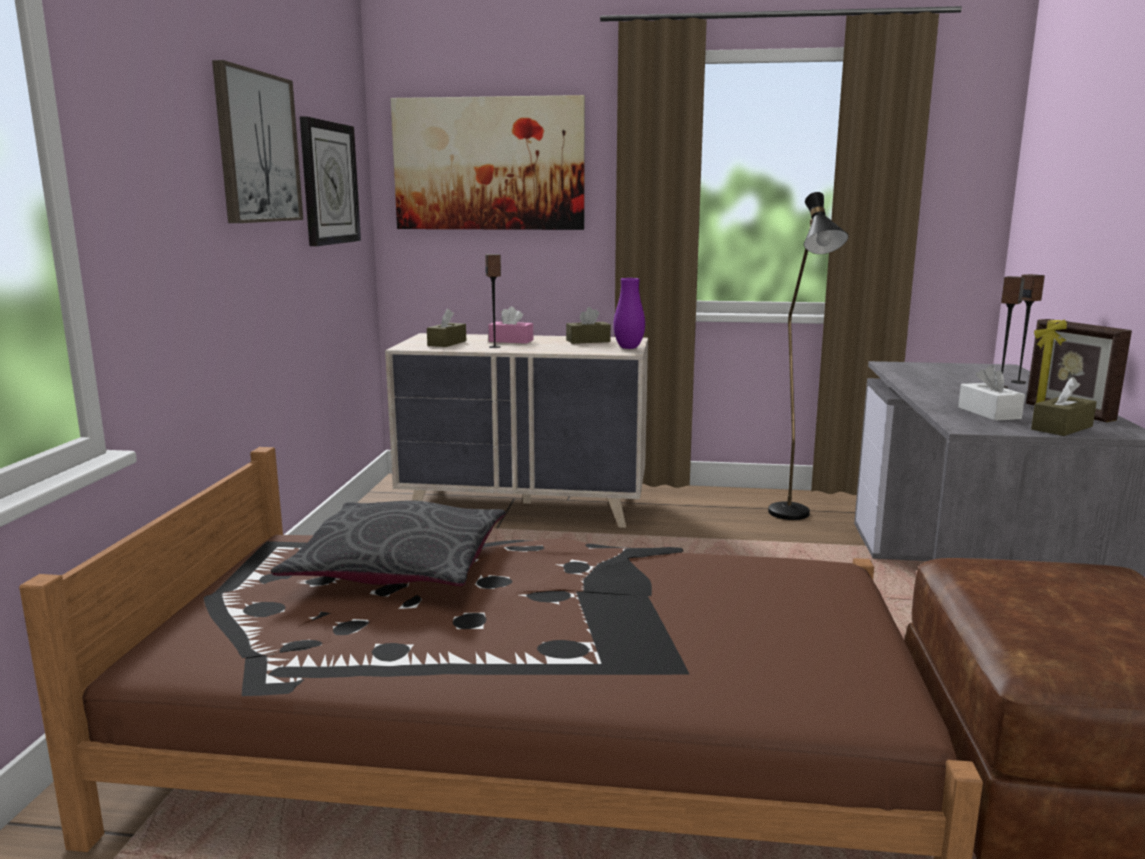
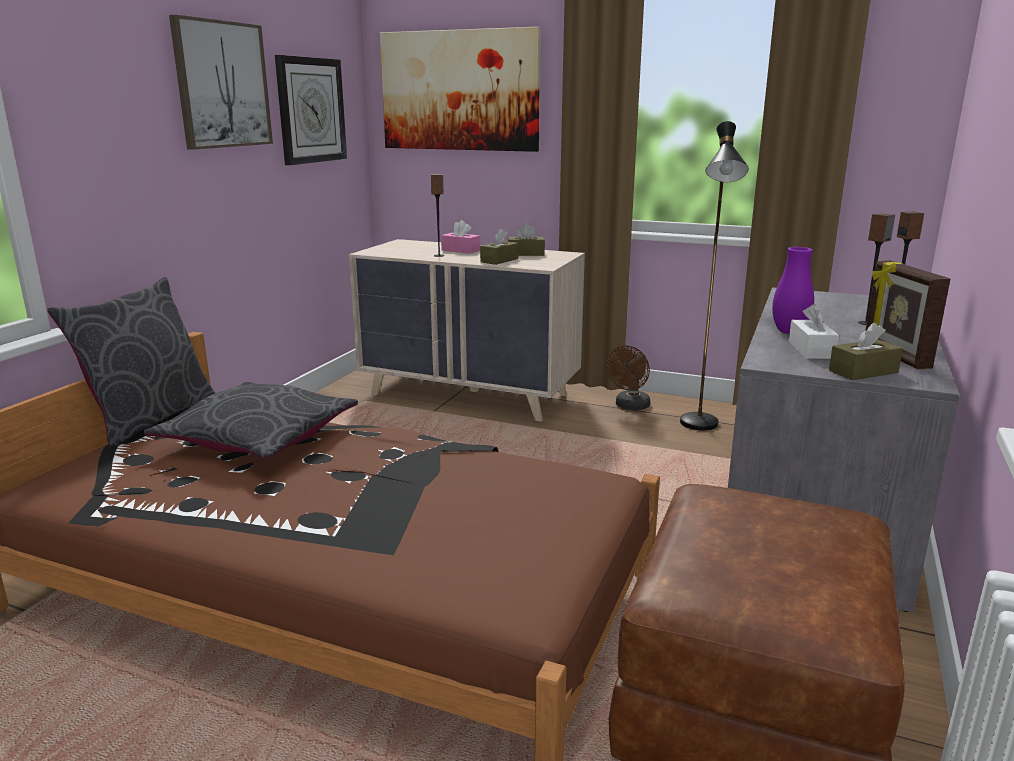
camera: 15 degrees right, 5 degrees up
brown tissue box [427,308,466,347] -> brown tissue box moved to [480,229,518,265]
purple vase [613,278,645,349] -> purple vase moved to [772,247,814,334]
none -> grey pillow [47,277,215,448]
none -> brown fan [607,346,650,410]

